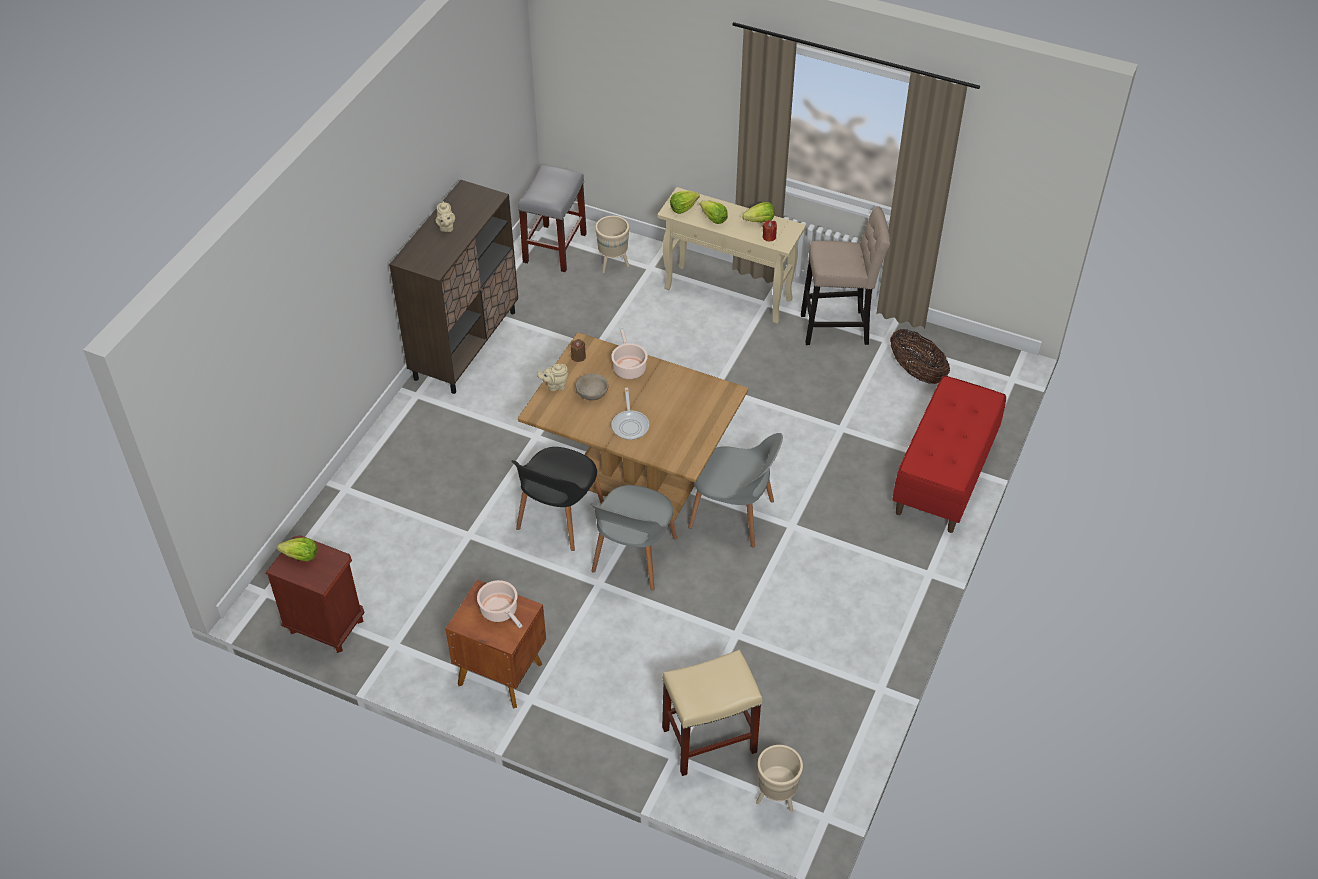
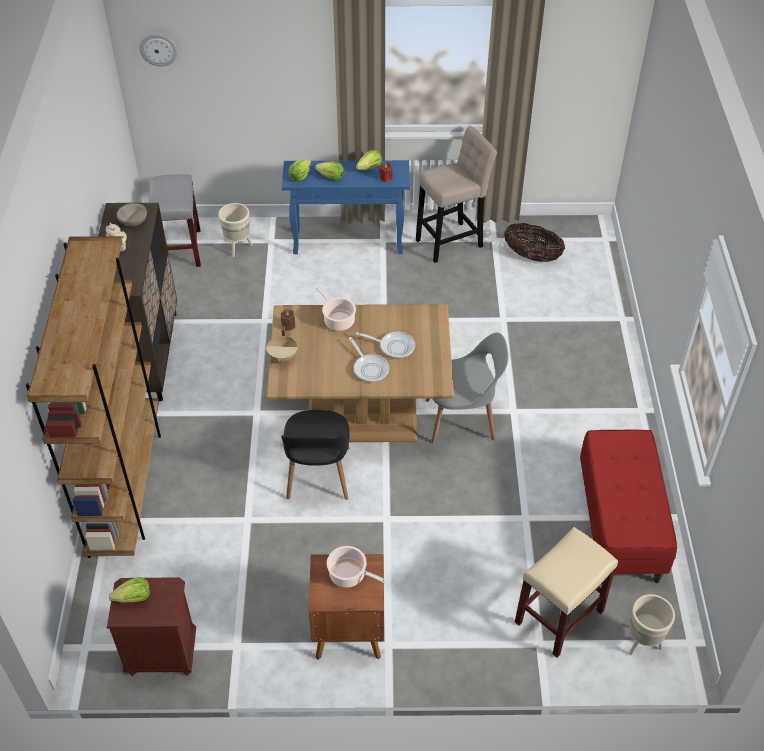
camera: 25 degrees left, 0 degrees up
beige teapot [537,364,569,391] -> beige cooking pot [266,325,298,363]
beige bowl [576,373,609,400] -> beige bowl moved to [117,203,147,227]
grey chair [591,485,677,590] -> none
beige console table [657,187,806,324] -> blue console table [282,160,410,254]
red bench [892,376,1006,533] -> red bench moved to [580,430,677,583]
none -> brown bookcase [26,236,161,558]
none -> wall clock [139,34,178,67]
none -> frying pan [356,332,415,358]

